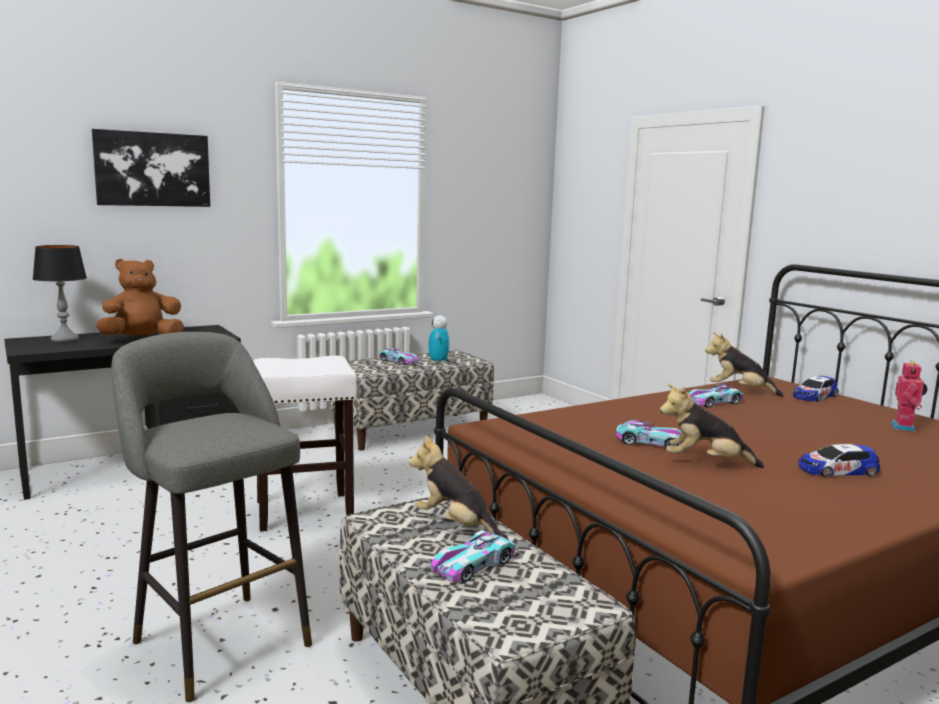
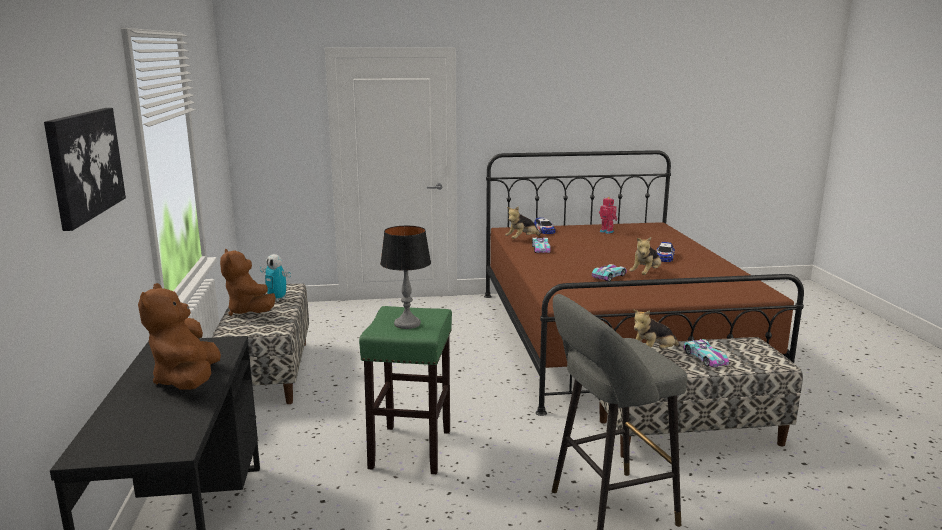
camera: 65 degrees left, 5 degrees up
table lamp [33,245,87,342] -> table lamp moved to [380,226,431,329]
white stool [253,356,357,531] -> green stool [359,306,452,474]
toy car [379,348,419,365] -> brown plush toy [220,249,276,316]

